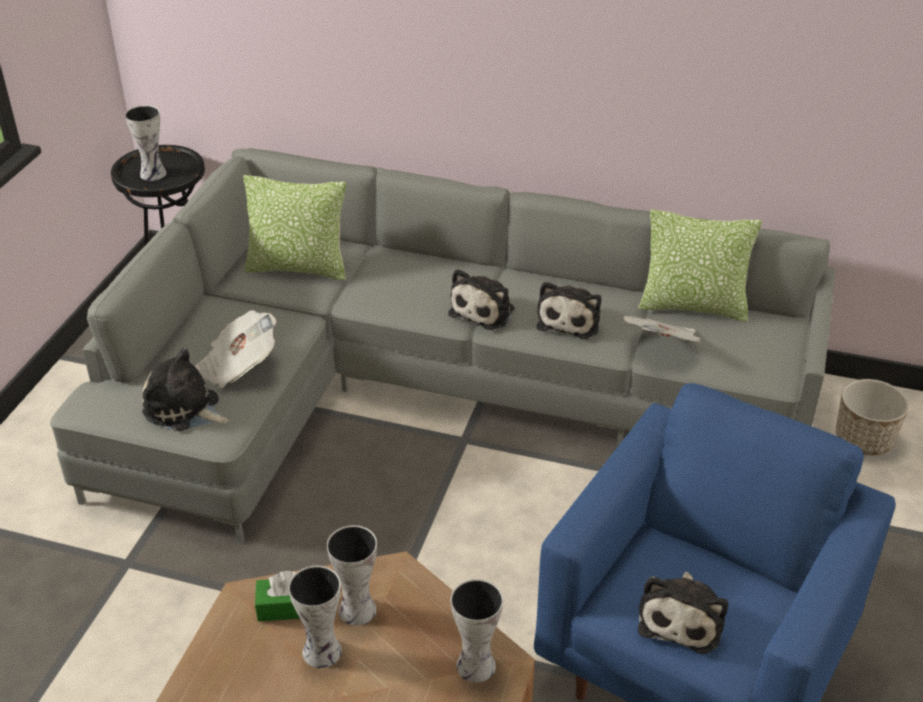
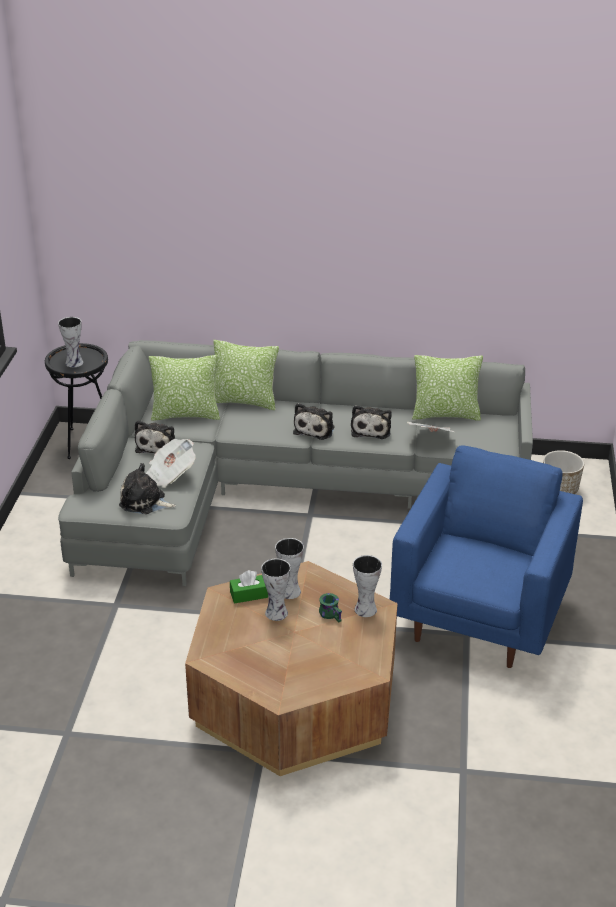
camera: 10 degrees left, 5 degrees down
plush toy [638,572,728,654] -> plush toy moved to [135,421,175,453]
none -> pillow [213,340,279,410]
none -> green mug [319,593,342,622]

